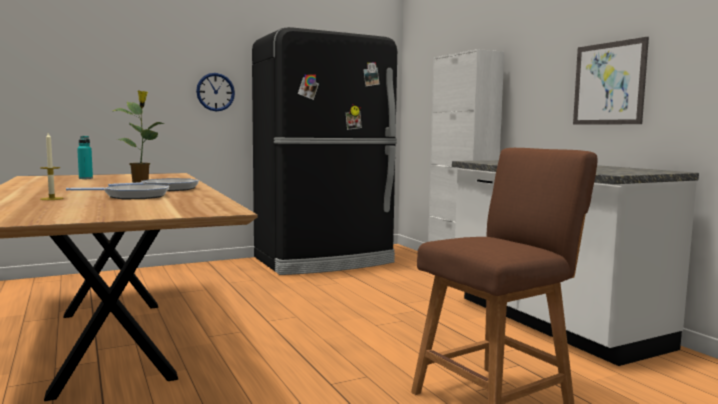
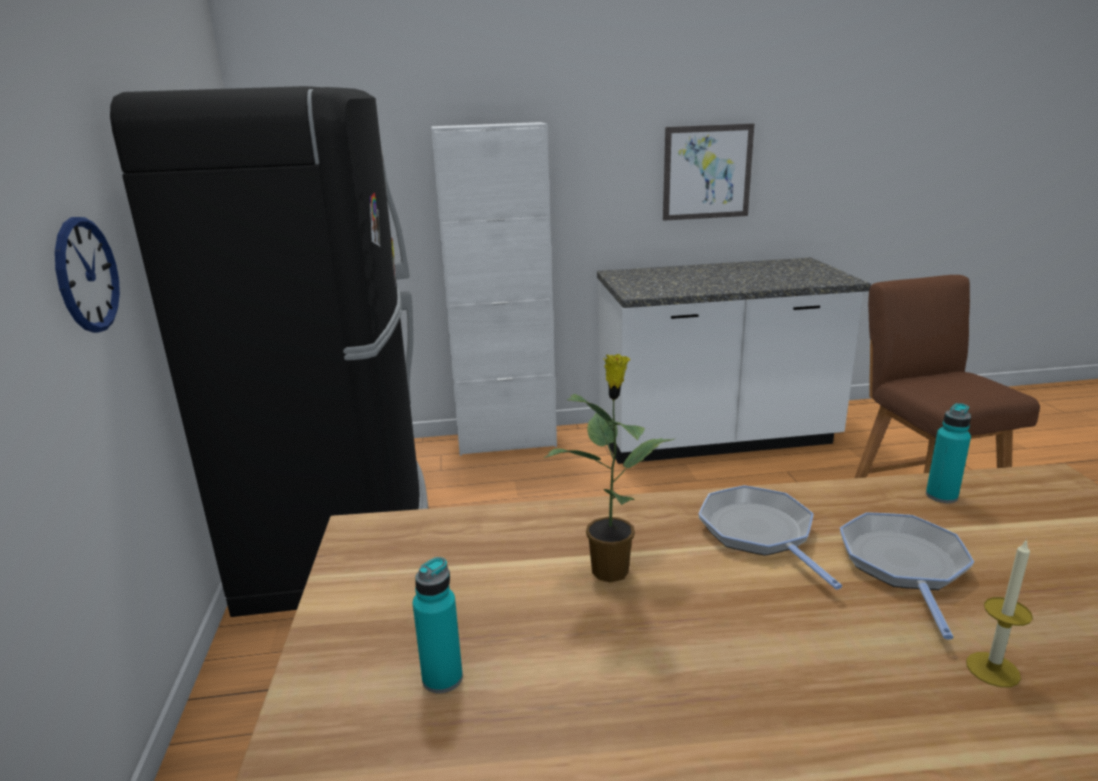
camera: 70 degrees left, 15 degrees up
none -> turquoise bottle [926,403,971,503]

